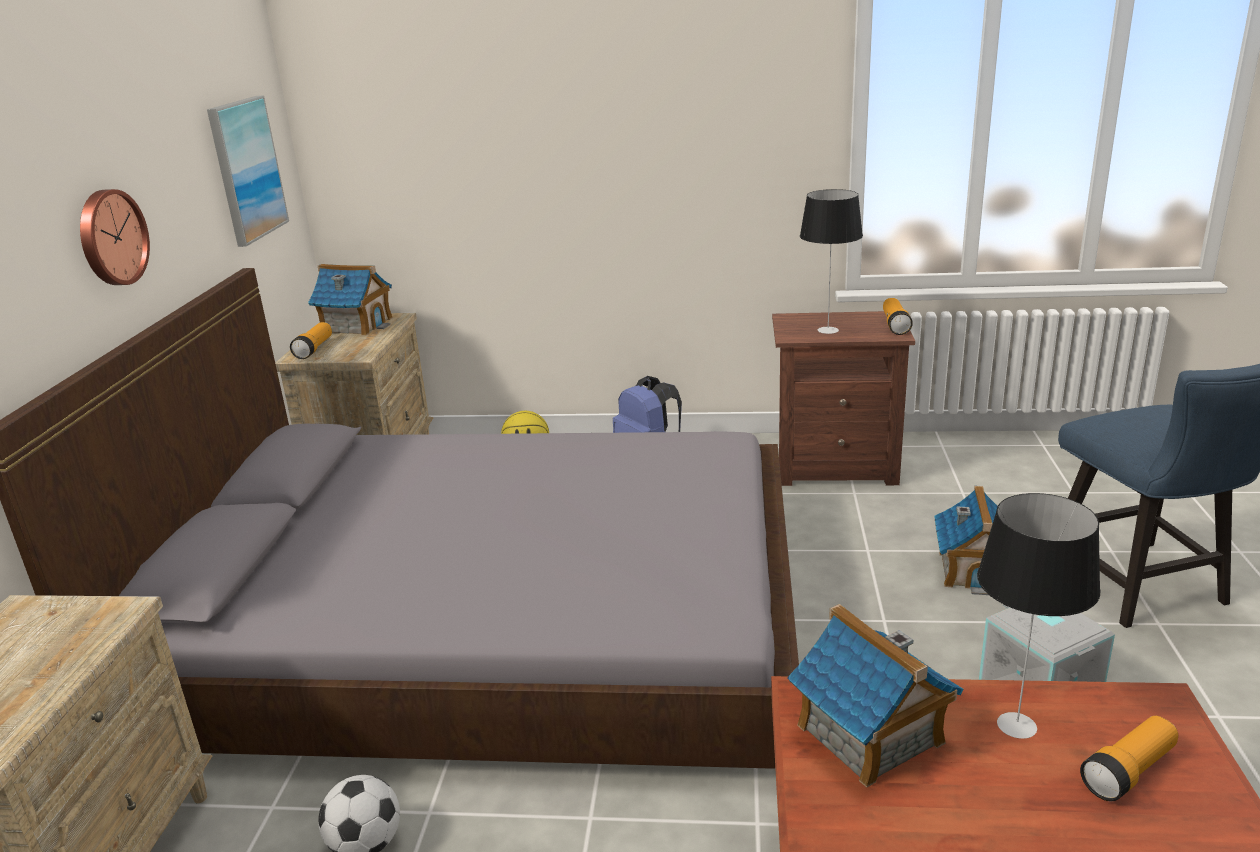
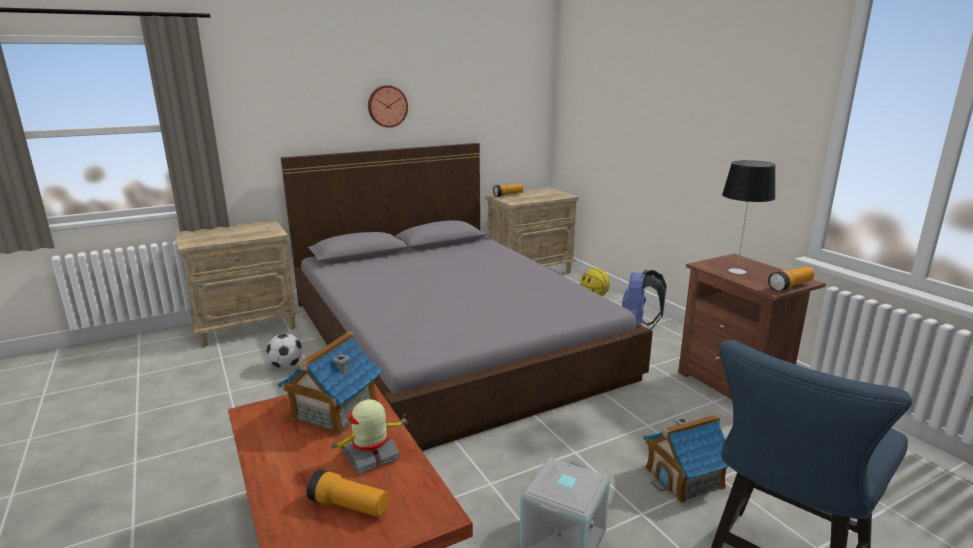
camera: 55 degrees right, 5 degrees down
picture [207,95,289,247] -> none
toy house [308,264,393,336] -> none
table lamp [977,493,1100,739] -> toy robot [327,399,408,475]

